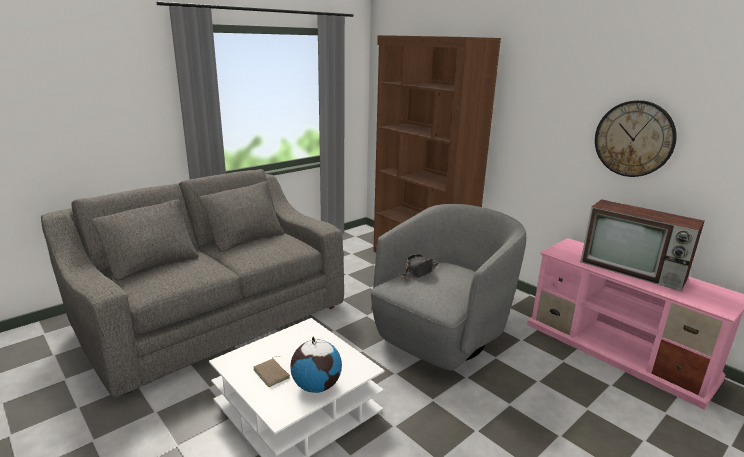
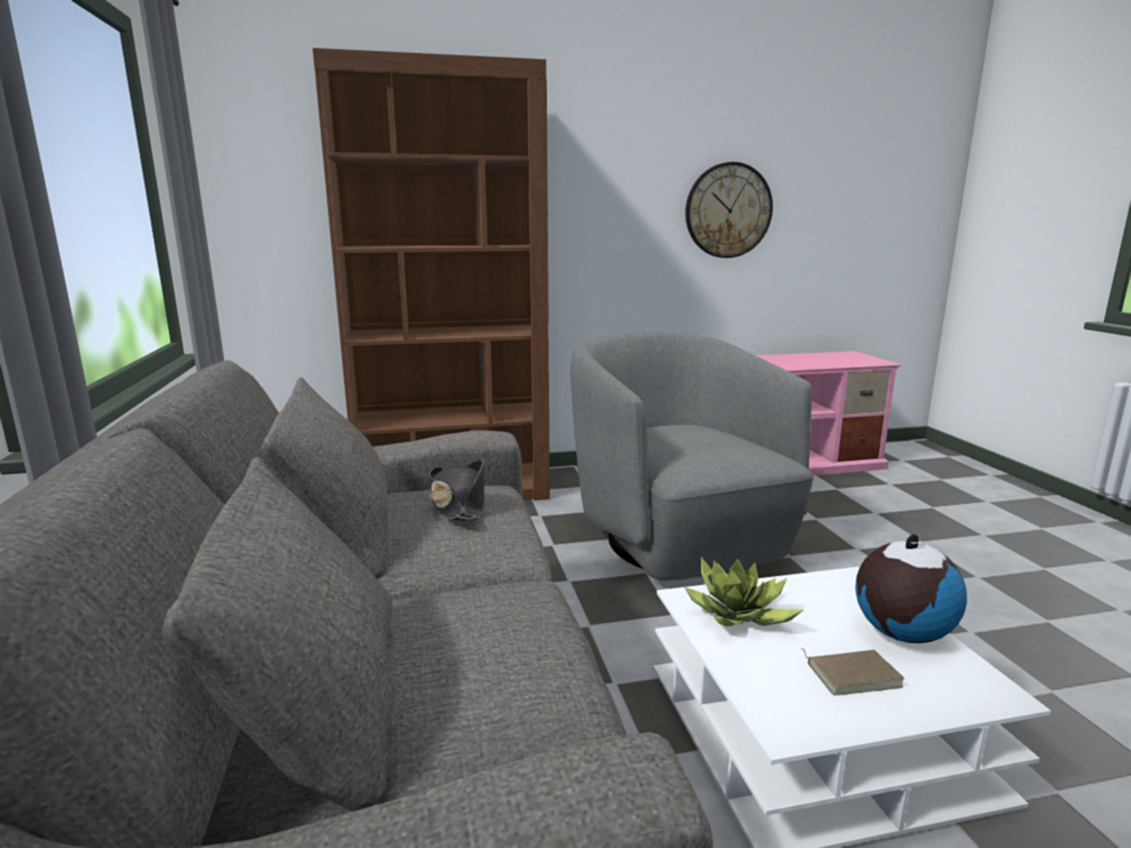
camera: 60 degrees left, 5 degrees down
black hat [399,254,439,279] -> black hat moved to [429,460,485,520]
television [580,199,705,291] -> none
none -> potted plant [684,557,803,626]

